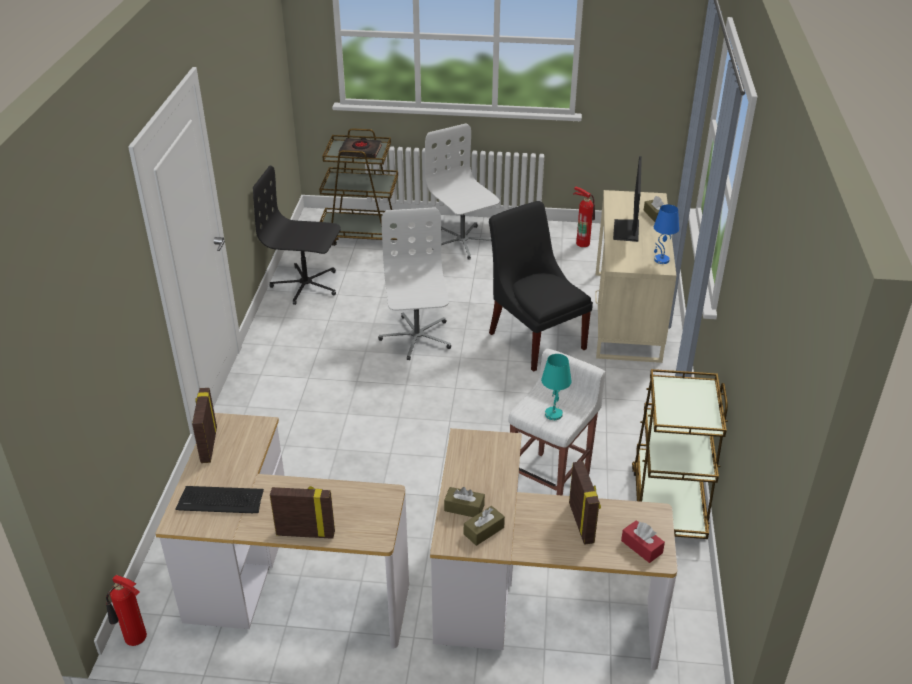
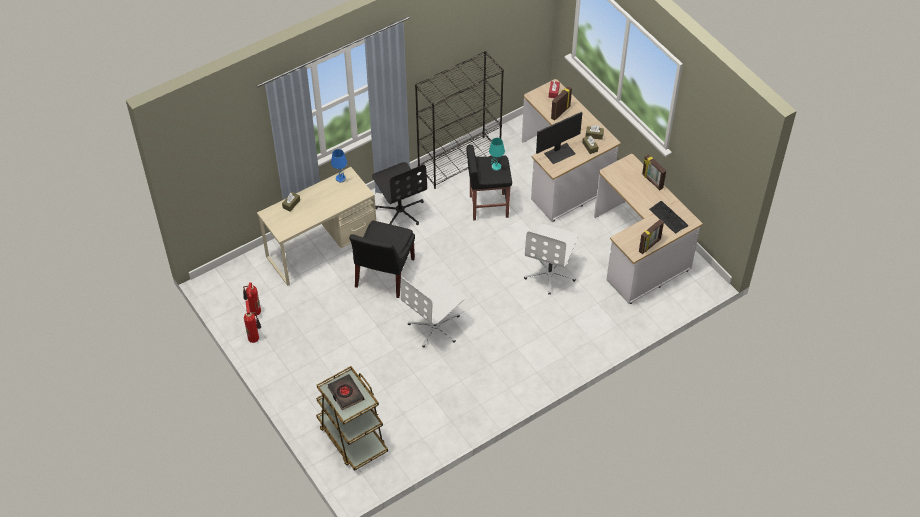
camera: 130 degrees left, 15 degrees up
fire extinguisher [106,575,147,646] -> fire extinguisher moved to [244,300,261,343]
black office chair [253,166,341,305] -> black office chair moved to [372,162,427,225]
white office chair [425,123,500,260] -> white office chair moved to [524,224,578,294]
white stool [508,349,606,496] -> black stool [466,145,512,220]
monitor [613,156,642,242] -> monitor moved to [536,112,582,164]
brown cart [632,369,728,539] -> black bookcase [415,51,504,189]

